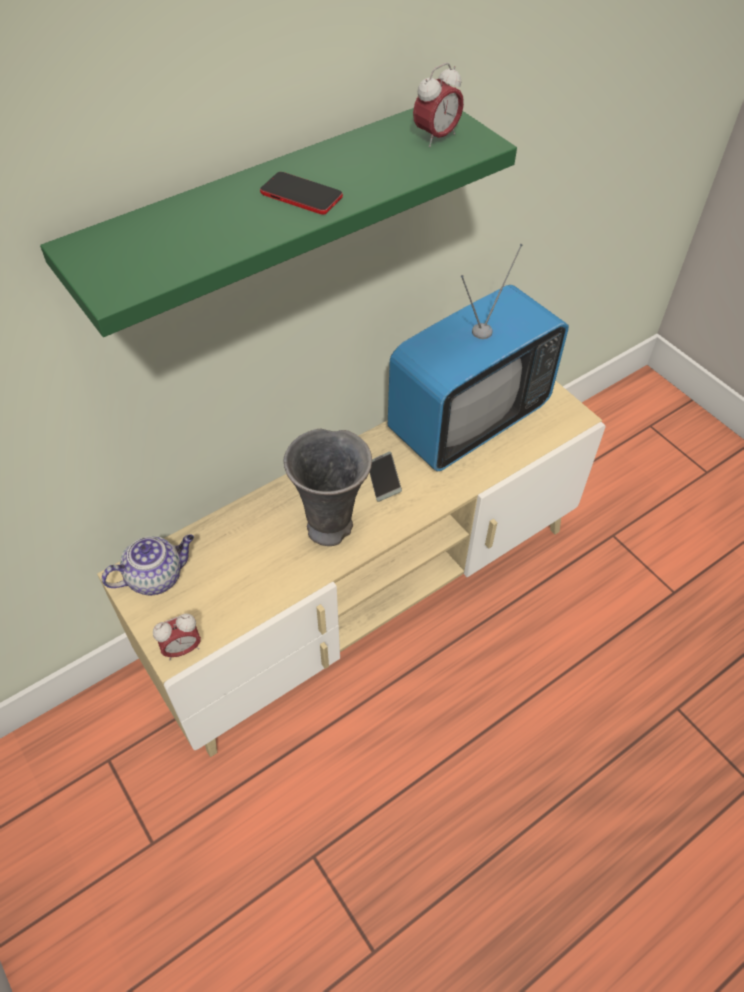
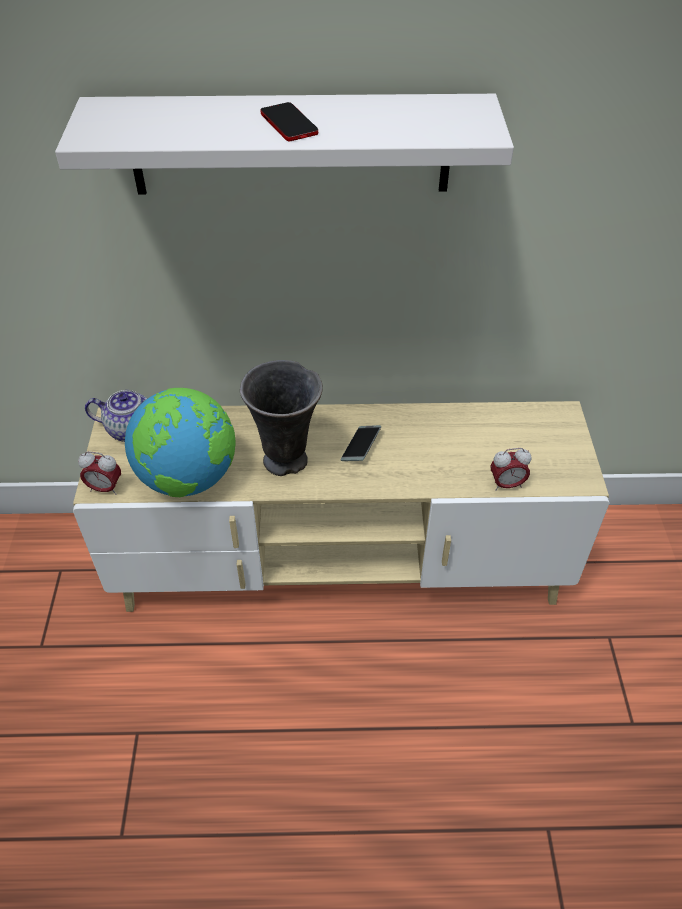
camera: 35 degrees right, 5 degrees down
green shelf [40,108,517,337] -> white shelf [55,94,514,195]
television [388,244,569,471] -> none
alarm clock [413,63,464,147] -> alarm clock moved to [490,448,531,491]
none -> globe [125,388,236,497]

